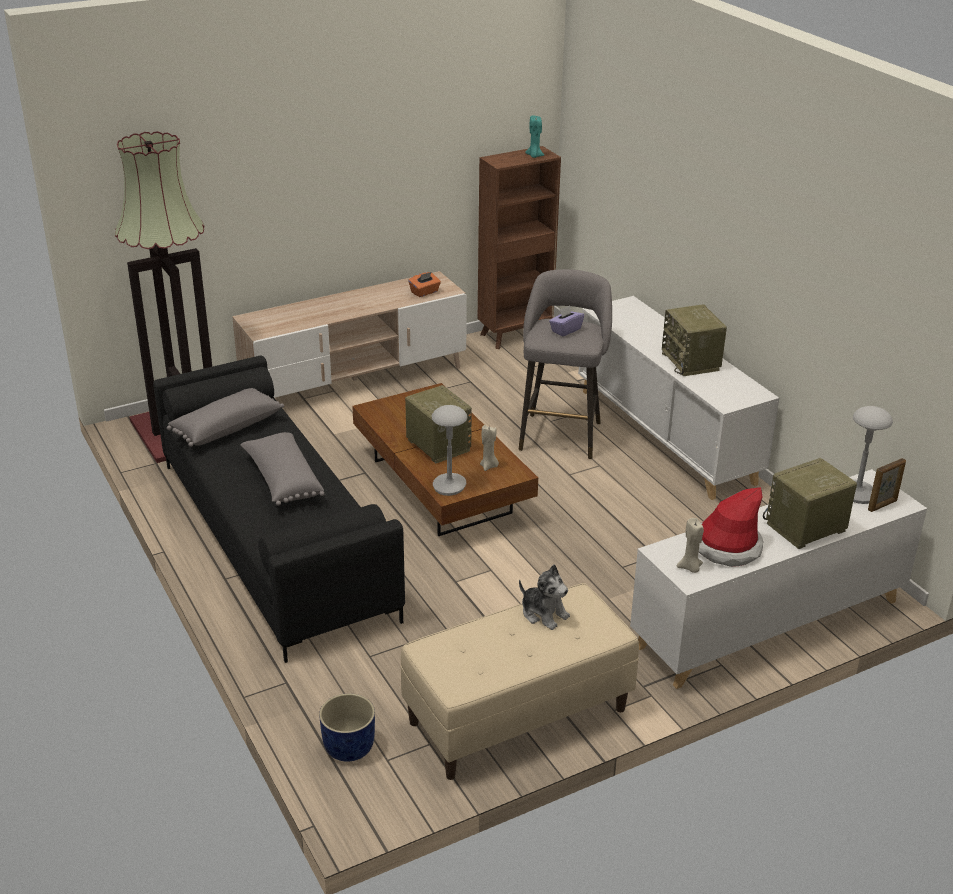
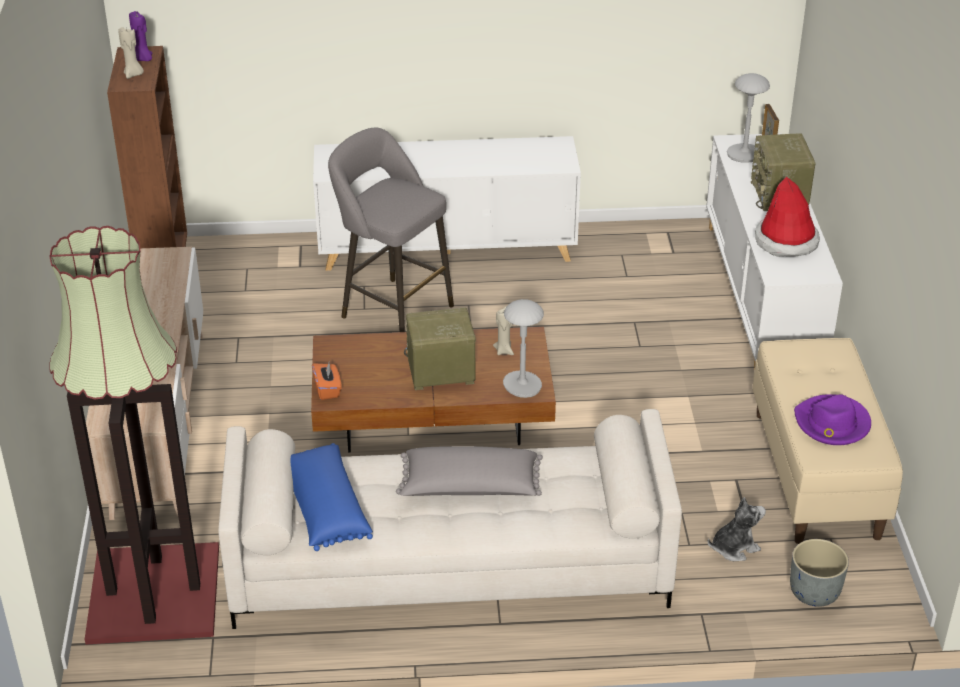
camera: 65 degrees left, 5 degrees up
black sofa [153,355,405,663] -> white sofa [218,409,682,629]
grey pillow [167,388,284,447] -> blue pillow [290,443,373,551]
blue planter [319,693,375,762] -> grey planter [790,539,849,607]
orange tissue box [408,272,441,297] -> orange tissue box moved to [312,363,342,400]
plush toy [519,564,570,630] -> plush toy moved to [708,497,766,561]
turquoise candle [525,115,544,158] -> purple candle [129,11,152,61]
purple tissue box [549,305,584,337] -> none
radio [662,305,727,376] -> none
beige candle [677,518,704,573] -> beige candle moved to [118,27,144,79]
none -> purple hat [794,394,871,445]

